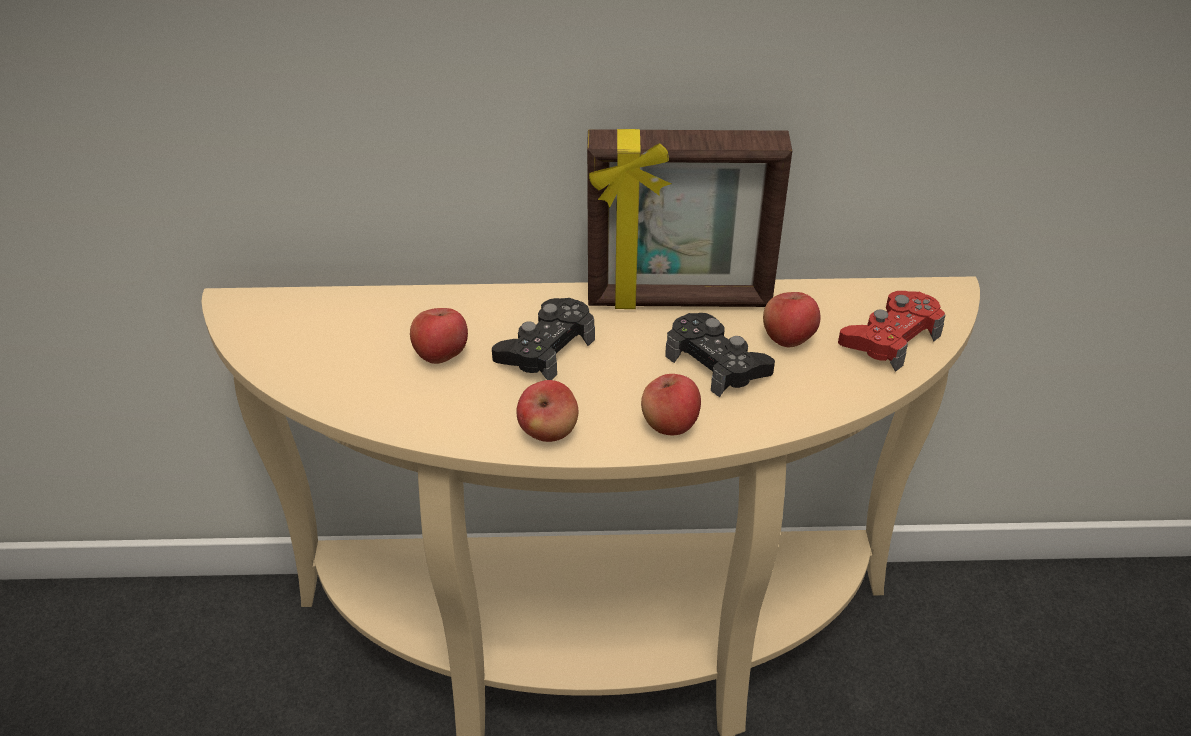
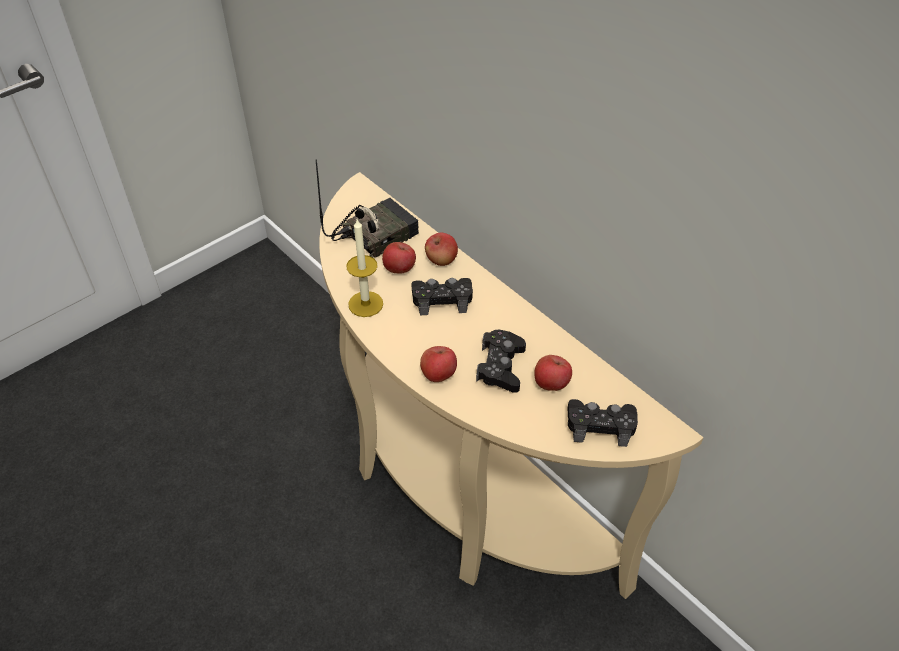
camera: 50 degrees right, 5 degrees up
apple [516,380,578,442] -> apple moved to [425,233,458,266]
picture frame [587,129,792,309] -> none
red game controller [838,291,945,372] -> black game controller [567,399,638,447]
none -> radio [315,159,419,258]
none -> candle [346,219,383,317]

